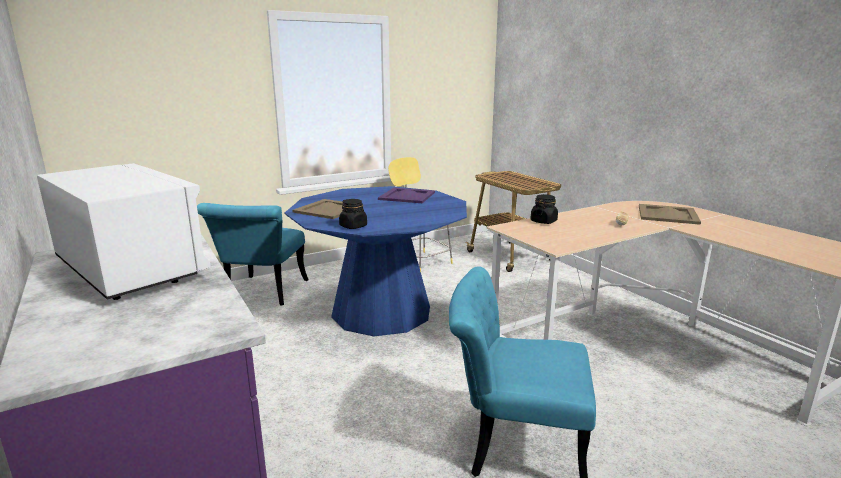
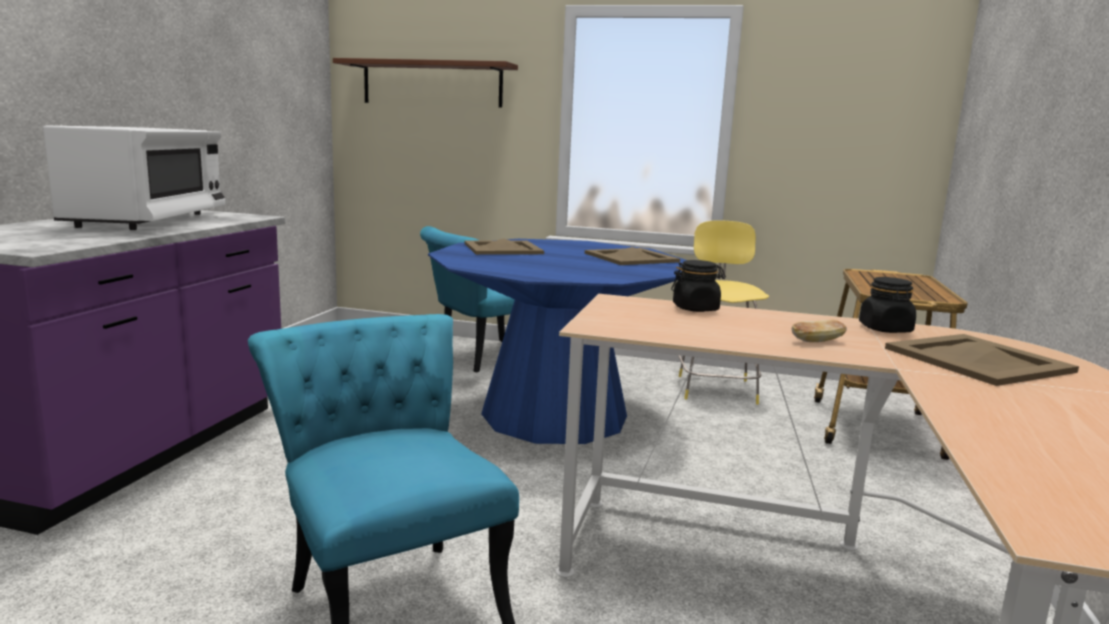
camera: 45 degrees right, 5 degrees down
black jar [339,199,367,229] -> black jar moved to [859,277,916,333]
purple tray [378,188,435,203] -> beige tray [585,247,680,265]
none -> brown shelf [333,58,518,108]

